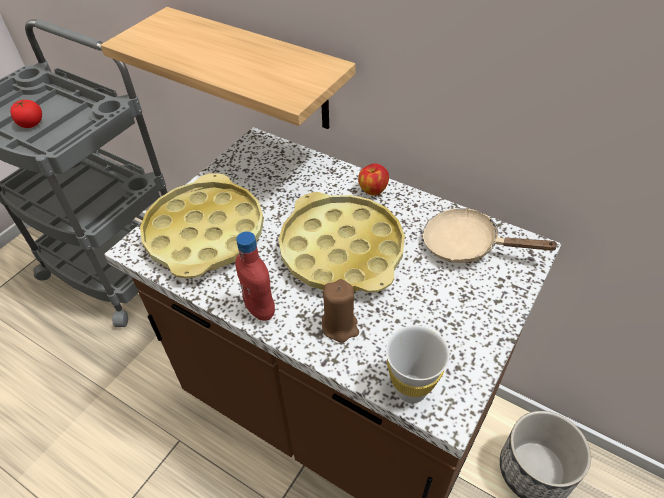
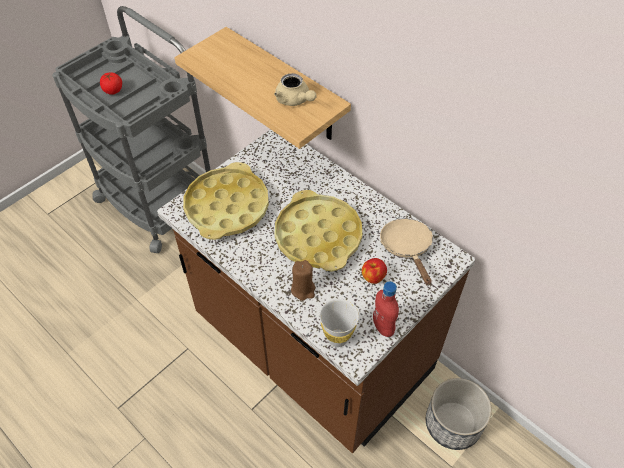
camera: 10 degrees right, 5 degrees up
red bottle [235,231,275,321] -> red bottle moved to [373,281,399,337]
apple [358,163,389,195] -> apple moved to [362,258,387,284]
beige frying pan [423,208,559,263] -> beige frying pan turned 45 degrees clockwise [380,219,433,286]
none -> beige teapot [274,73,316,106]

